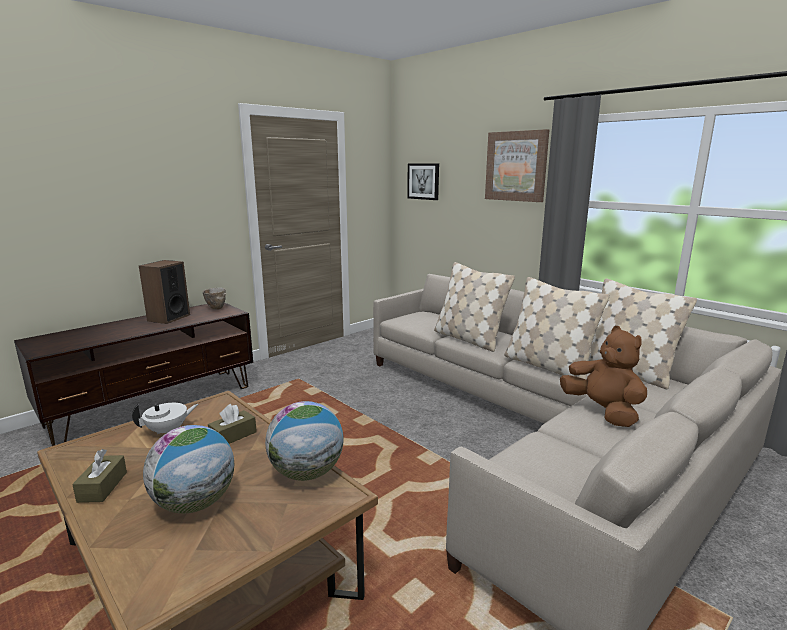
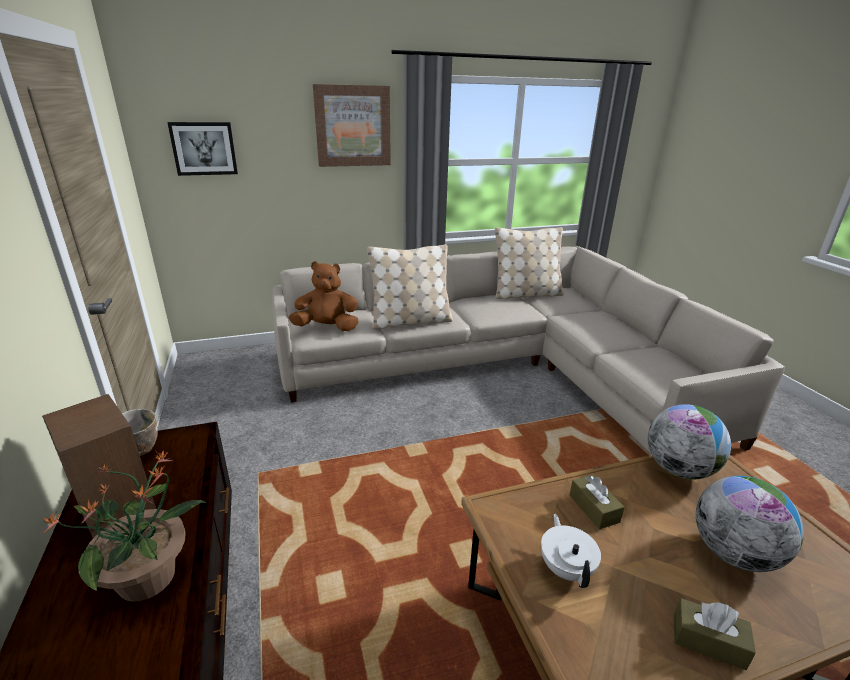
camera: 65 degrees left, 10 degrees up
beige pillow [504,277,610,379] -> none
brown plush toy [560,326,647,427] -> brown plush toy moved to [289,261,359,331]
none -> potted plant [41,451,206,602]

